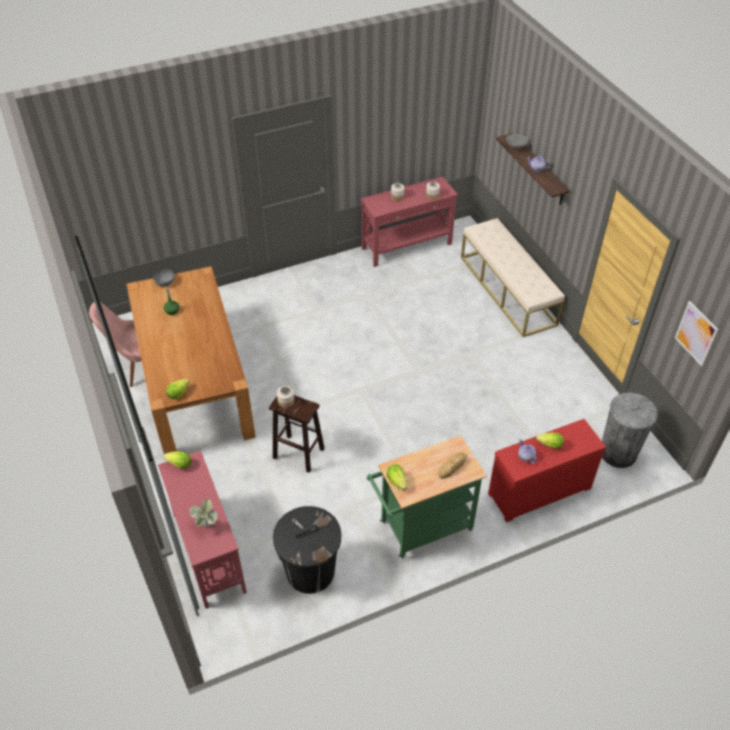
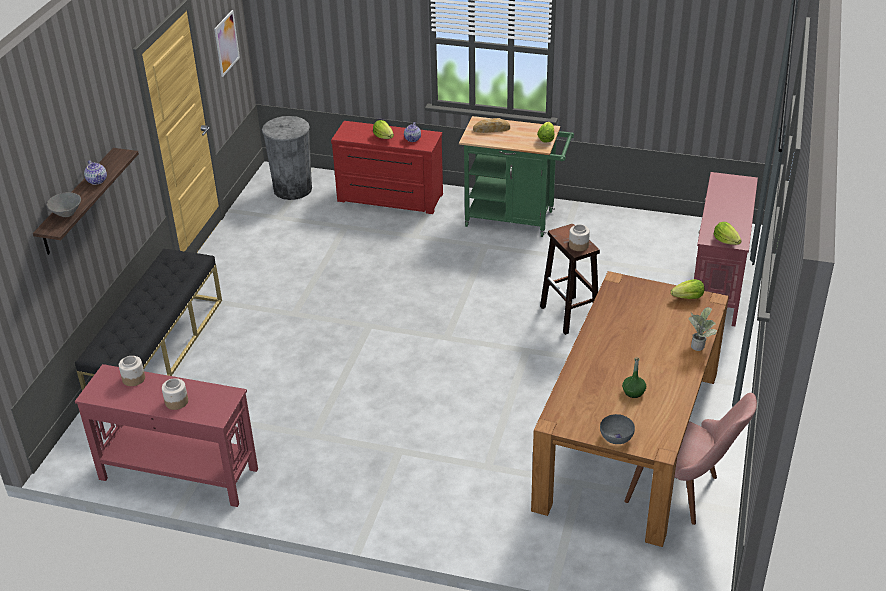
camera: 140 degrees left, 10 degrees down
potted plant [189,499,217,527] -> potted plant moved to [688,307,717,351]
black trash can [273,506,342,594] -> none
beige bench [461,218,565,337] -> black bench [75,249,222,391]

